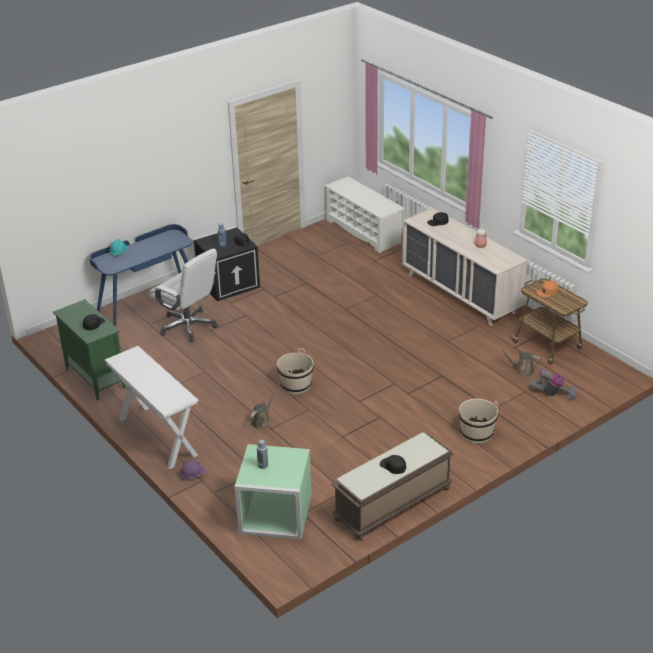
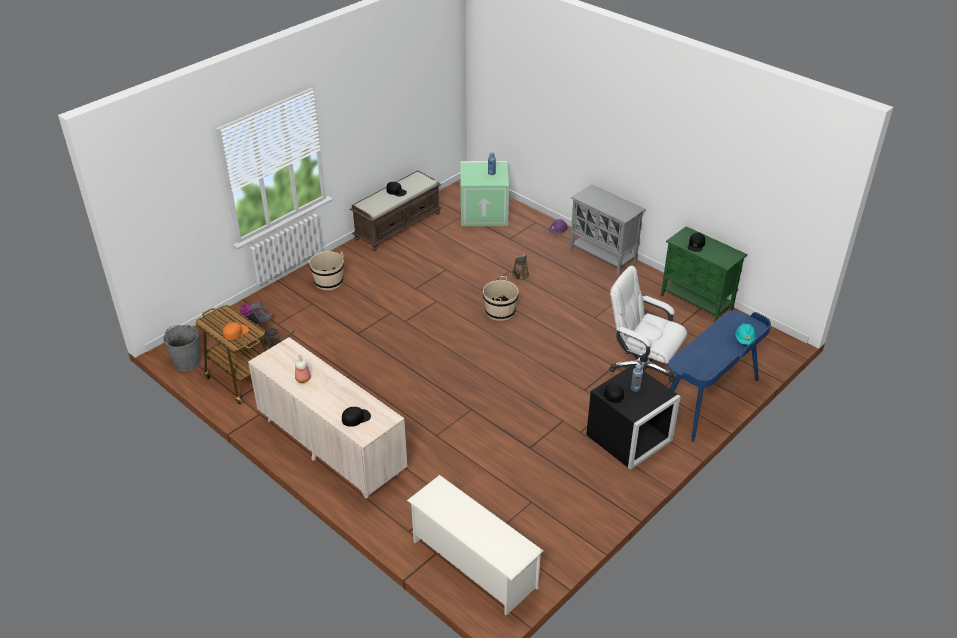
camera: 170 degrees right, 5 degrees up
white console table [104,346,199,469] -> grey cabinet [570,184,646,276]
none -> grey bucket [163,325,201,371]

